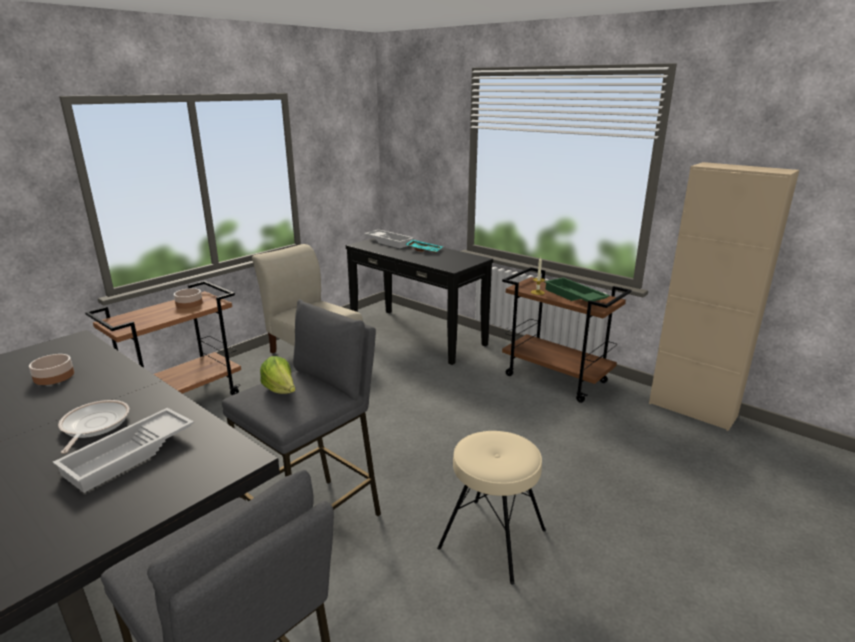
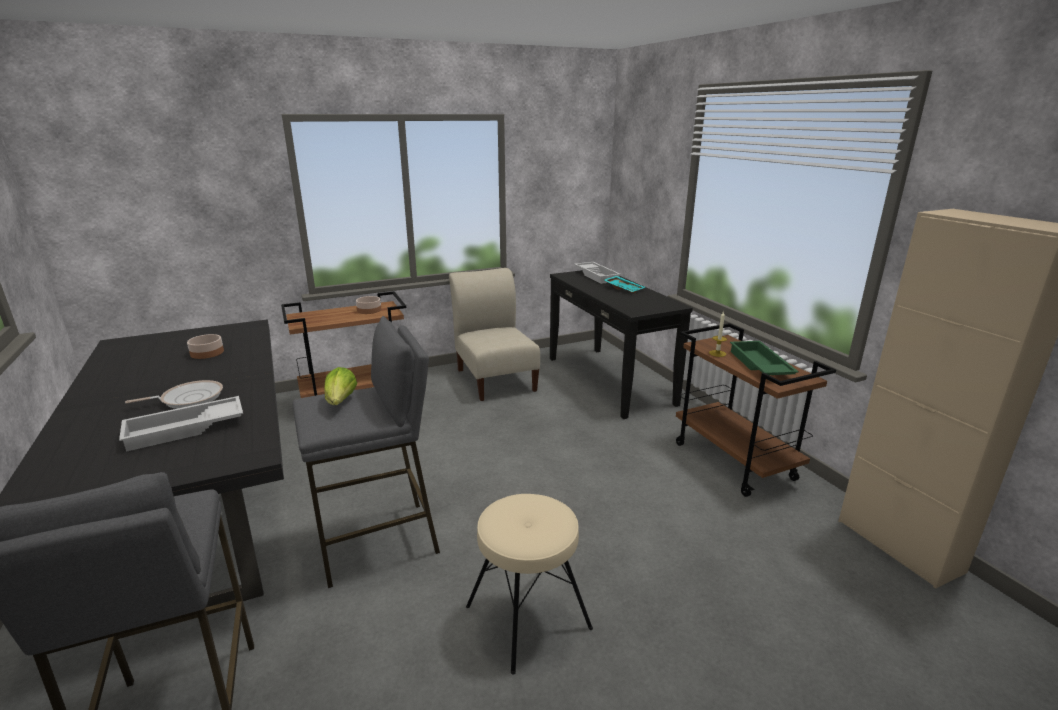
camera: 25 degrees right, 0 degrees up
frying pan [58,400,130,454] -> frying pan turned 45 degrees clockwise [125,380,223,409]

